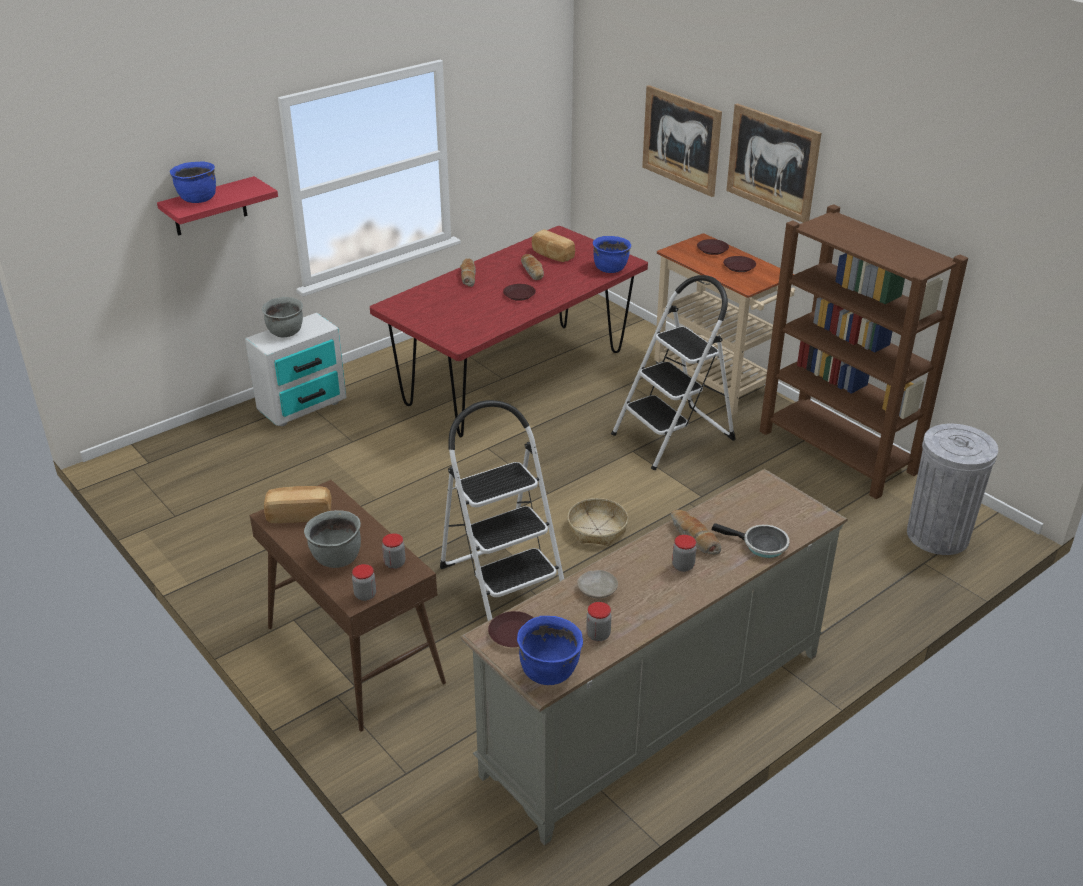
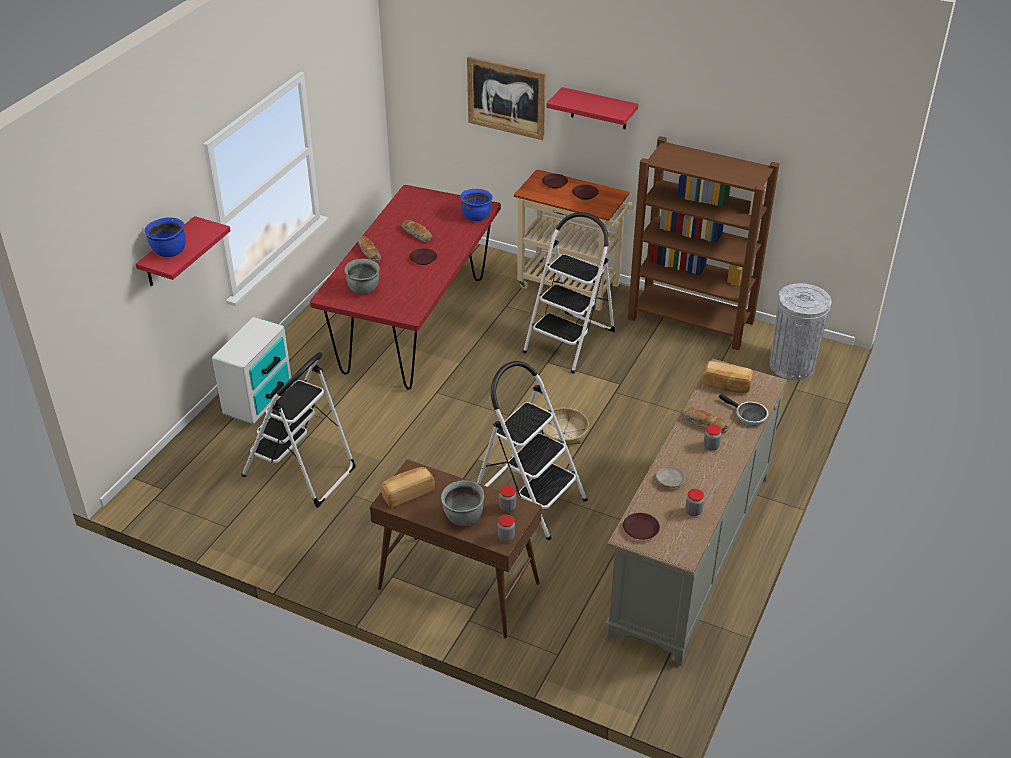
camera: 25 degrees left, 5 degrees up
grey cooking pot [262,297,303,337] -> grey cooking pot moved to [344,259,380,295]
blue cooking pot [517,616,583,685] -> none
bread [532,229,575,262] -> bread moved to [702,361,753,393]
frying pan [711,523,789,558] -> frying pan turned 45 degrees clockwise [719,393,769,426]
picture [726,103,821,223] -> red shelf [546,87,638,129]
none -> step ladder [241,352,356,508]

